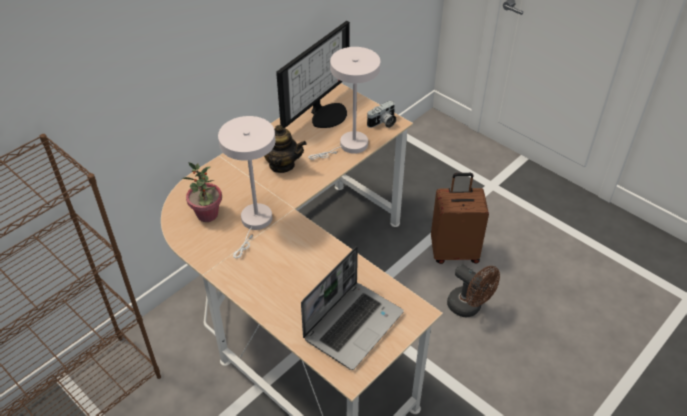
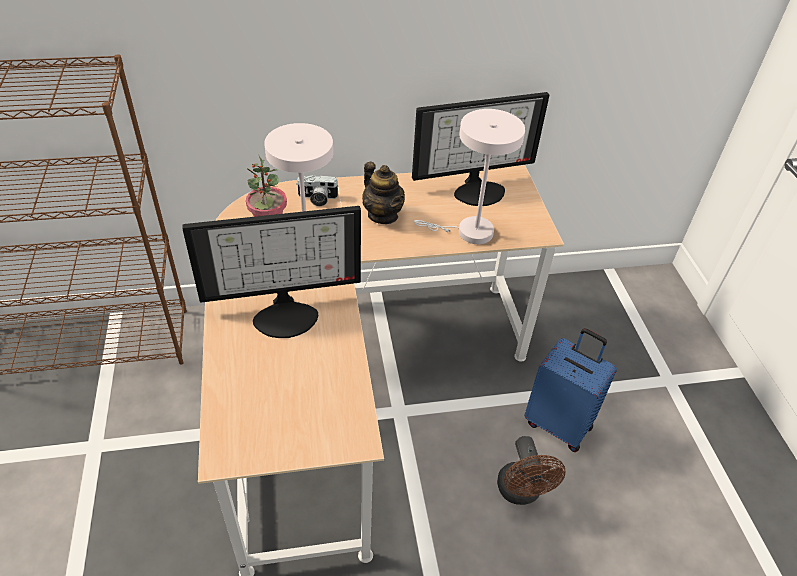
camera: 35 degrees right, 0 degrees up
laptop [301,246,404,370] -> none
camera [367,101,396,128] -> camera moved to [296,175,339,206]
brown suitcase [431,173,489,264] -> blue suitcase [524,328,617,452]
none -> monitor [182,206,361,338]

